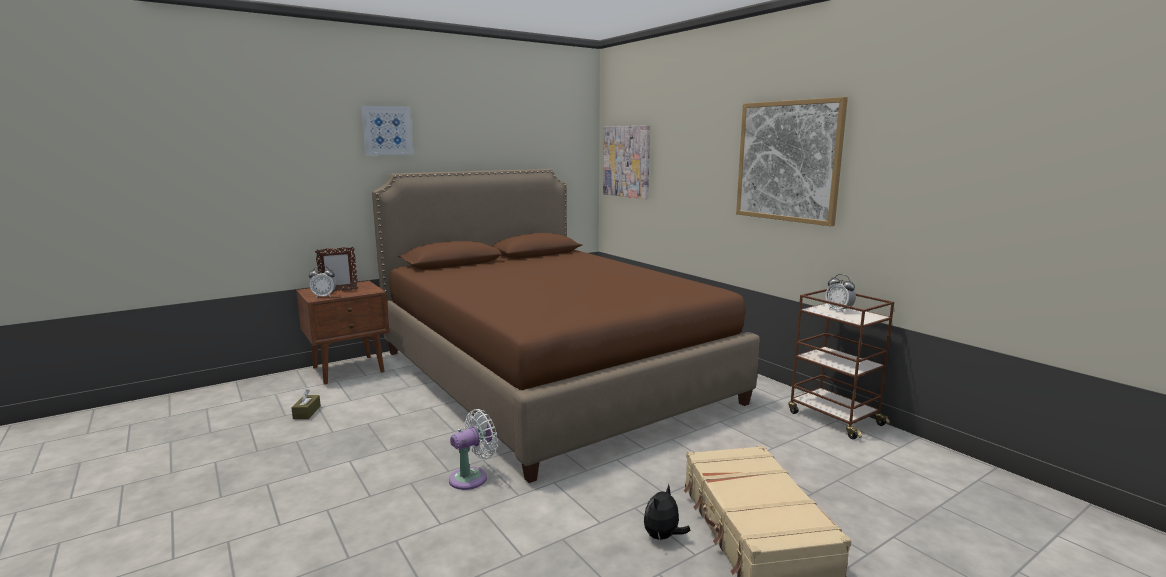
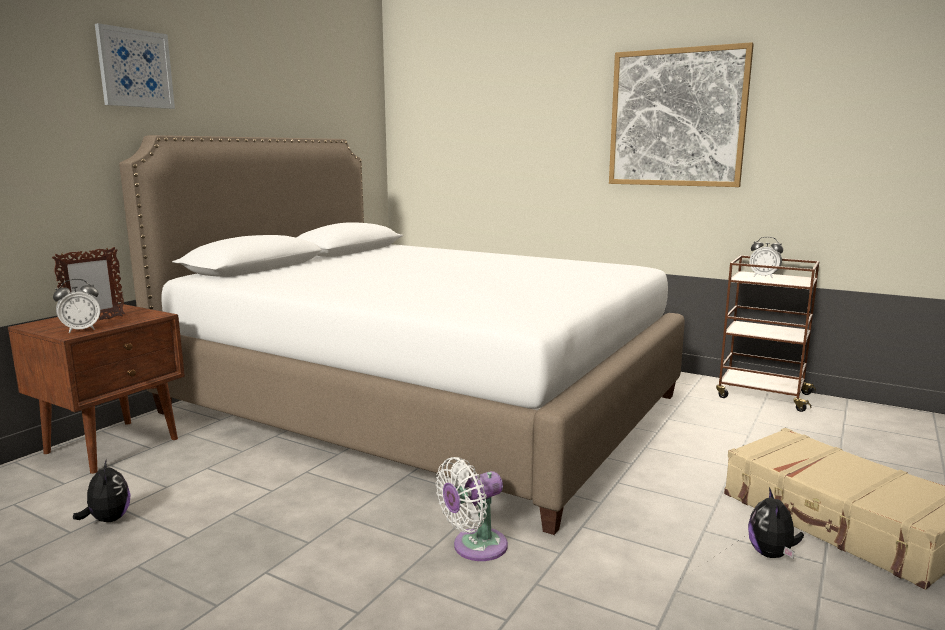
camera: 25 degrees left, 0 degrees up
brown tissue box [291,389,321,419] -> plush toy [73,458,130,522]
brown bed [372,169,760,483] -> white bed [119,135,685,535]
white fan [449,409,498,490] -> white fan turned 150 degrees counterclockwise [436,457,508,561]
picture [603,125,650,199] -> none

